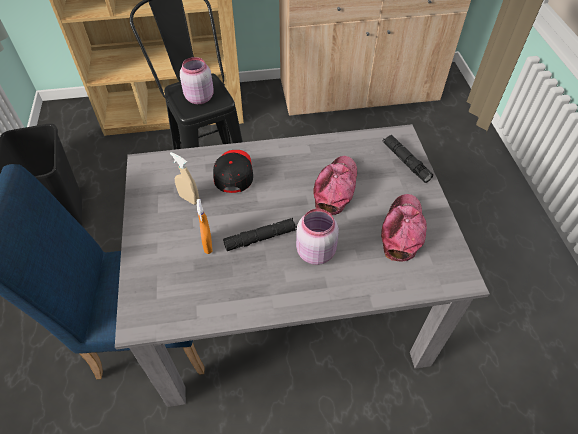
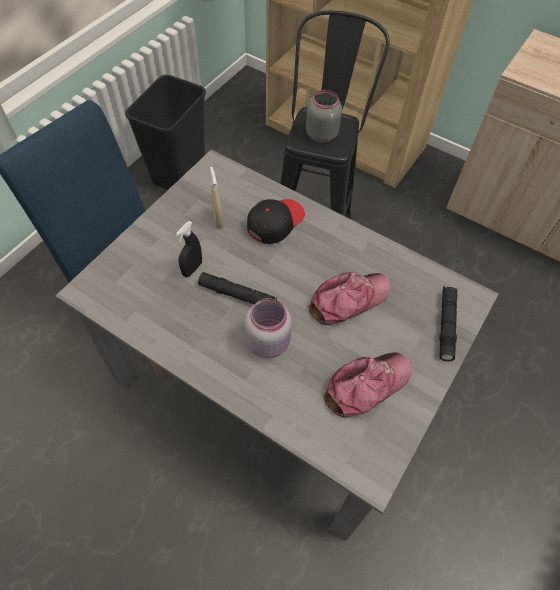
camera: 40 degrees right, 5 degrees up
pink jar [180,57,214,104] -> grey jar [306,90,342,143]
orange spray bottle [197,199,212,254] -> black spray bottle [176,221,202,277]

